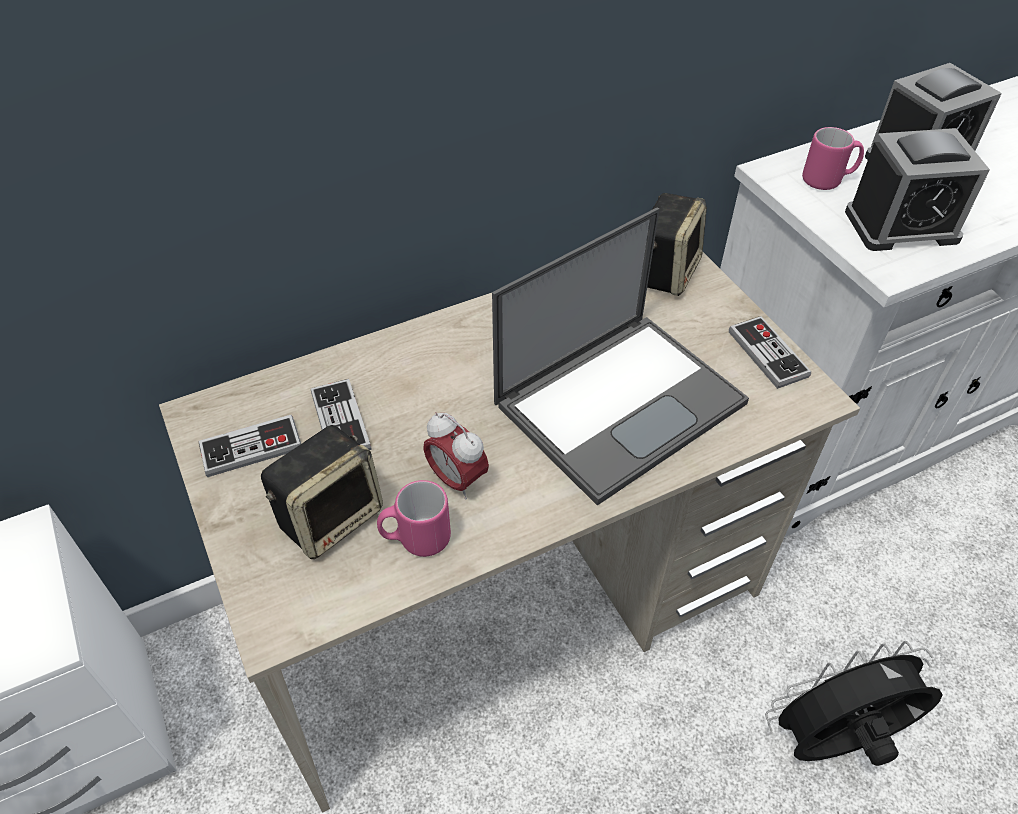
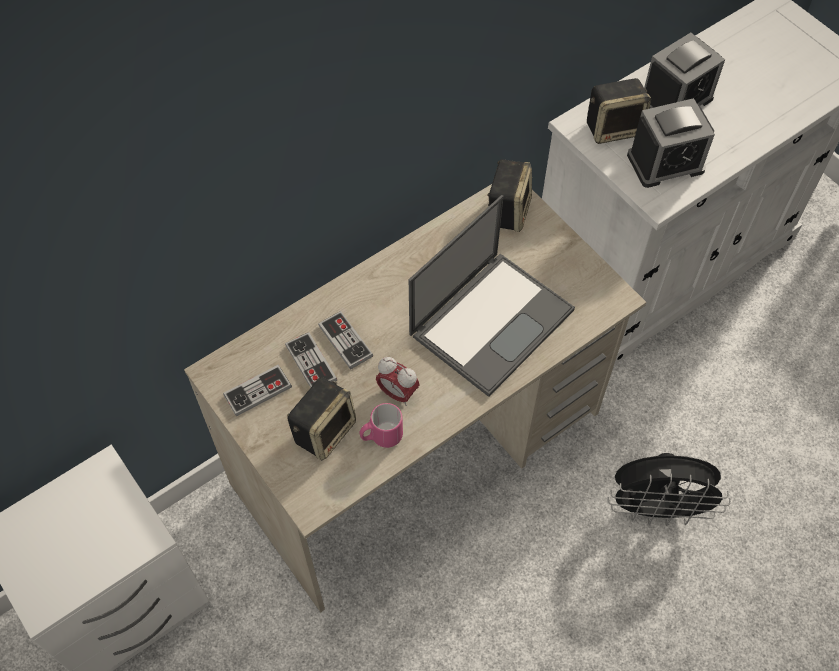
camera: 10 degrees left, 10 degrees up
game controller [729,316,811,389] -> game controller moved to [318,311,373,370]
black fan [765,641,942,766] -> black fan turned 150 degrees counterclockwise [608,453,731,526]
pink mug [802,127,864,190] -> speaker [587,78,651,144]

